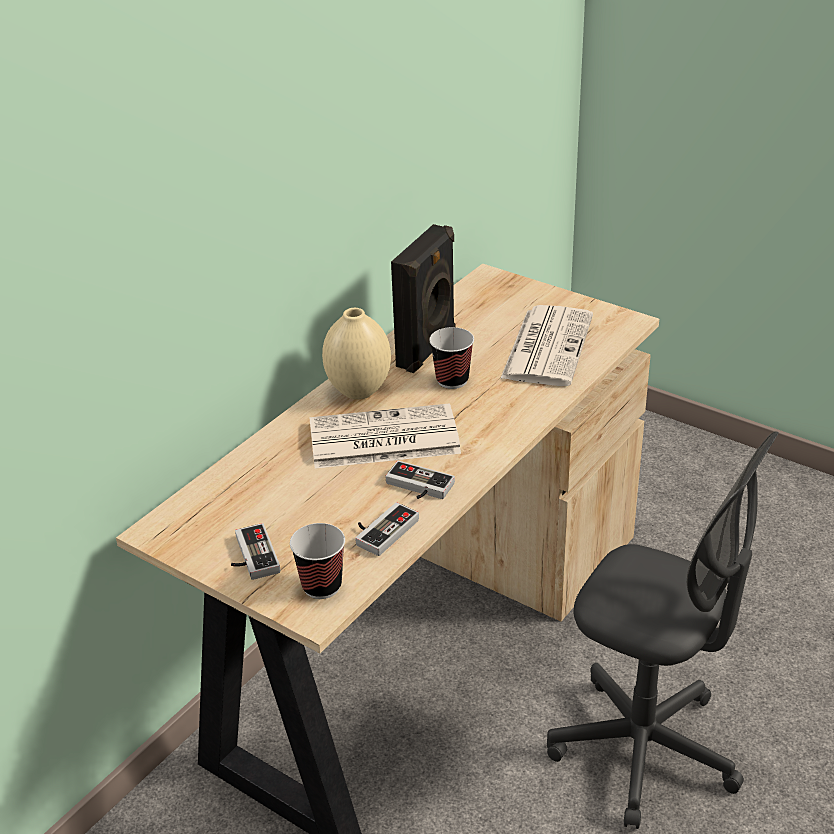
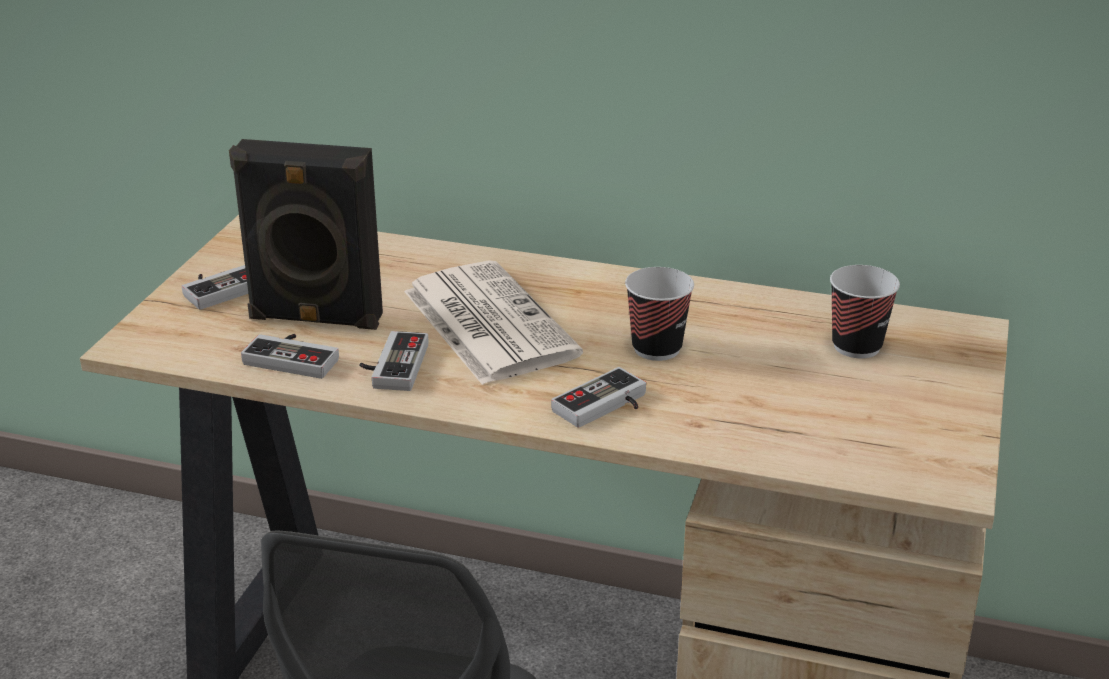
camera: 70 degrees right, 5 degrees down
cup [290,523,345,599] -> cup moved to [830,265,900,358]
beige vase [322,308,391,400] -> none
black speaker [391,224,455,373] -> black speaker moved to [229,139,383,330]
newspaper [500,305,593,386] -> none
none -> game controller [551,367,646,428]

